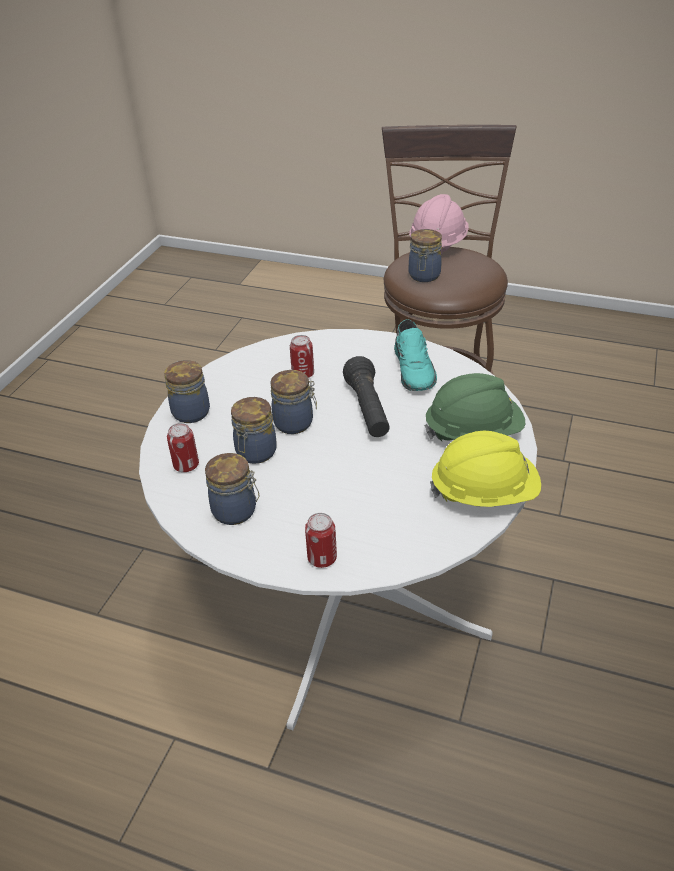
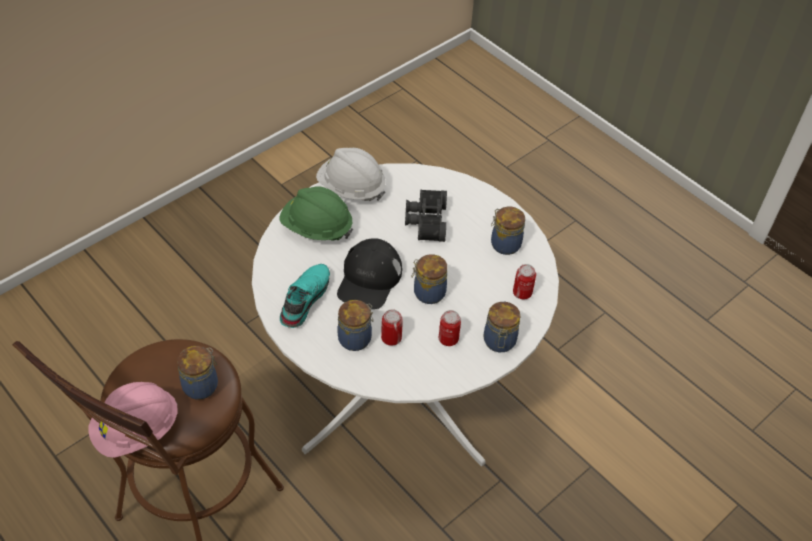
camera: 155 degrees left, 10 degrees up
jar [231,397,277,464] -> jar moved to [337,300,373,351]
can [305,513,337,568] -> can moved to [439,310,461,346]
black flashlight [343,356,390,437] -> black cap [337,238,402,309]
yellow hard hat [430,431,541,507] -> white hard hat [316,148,386,201]
none -> black binoculars [405,189,447,242]

